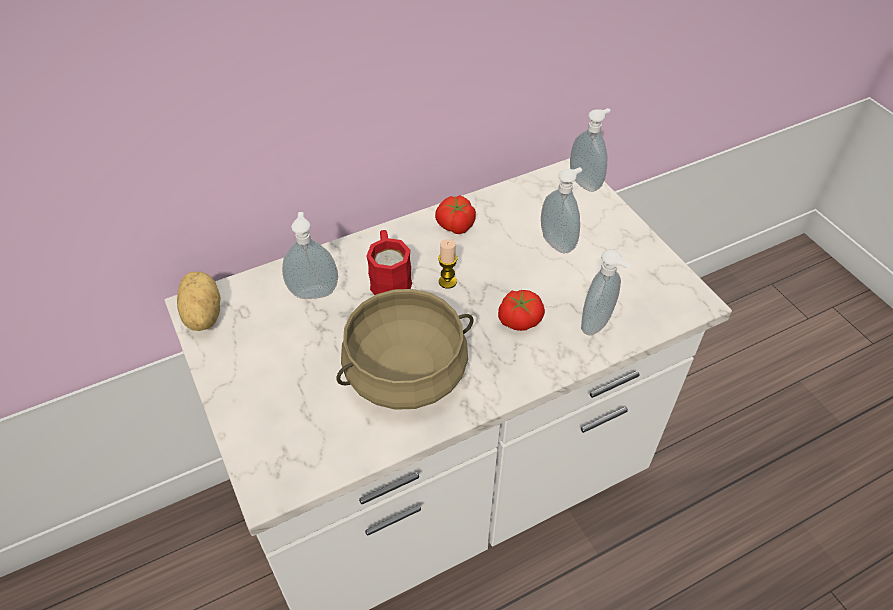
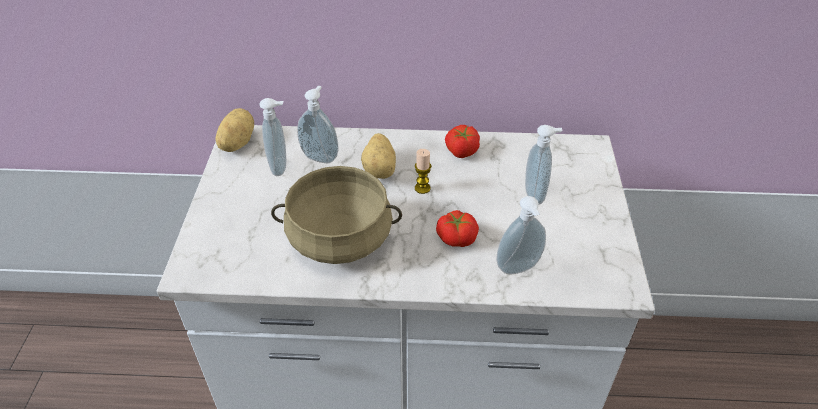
camera: 30 degrees right, 5 degrees down
red mug [366,230,412,295] -> potato [361,133,396,179]
soap dispenser [570,108,610,192] -> soap dispenser moved to [259,98,286,176]

